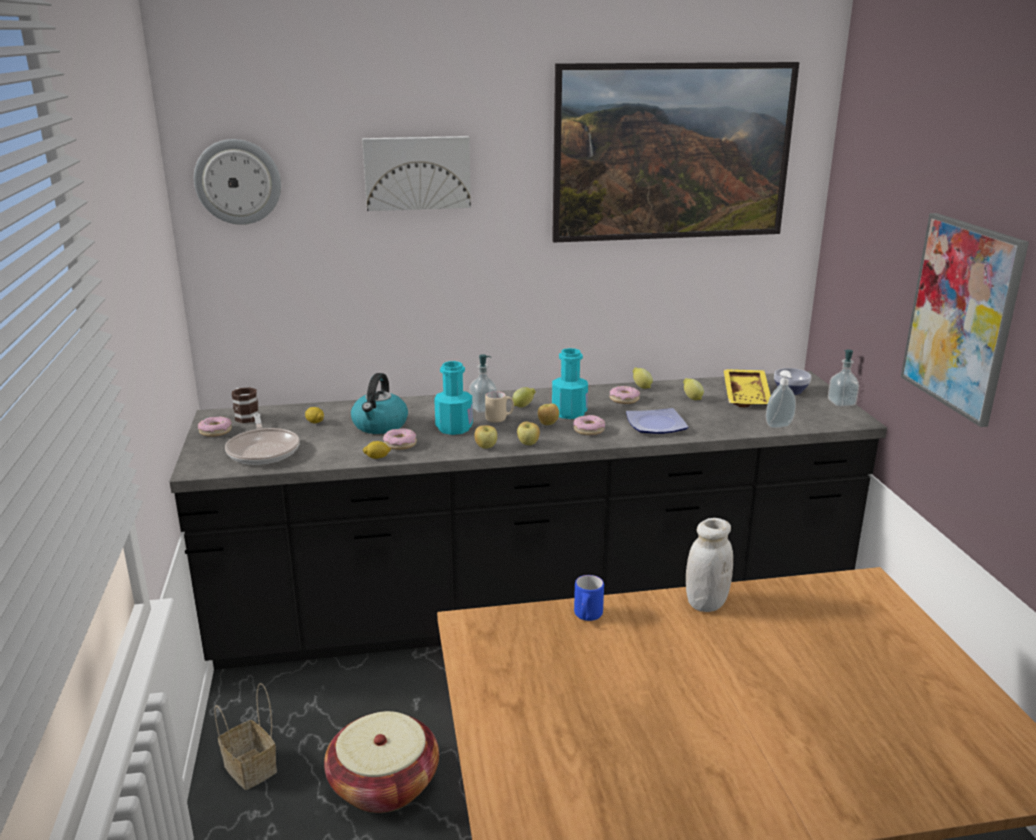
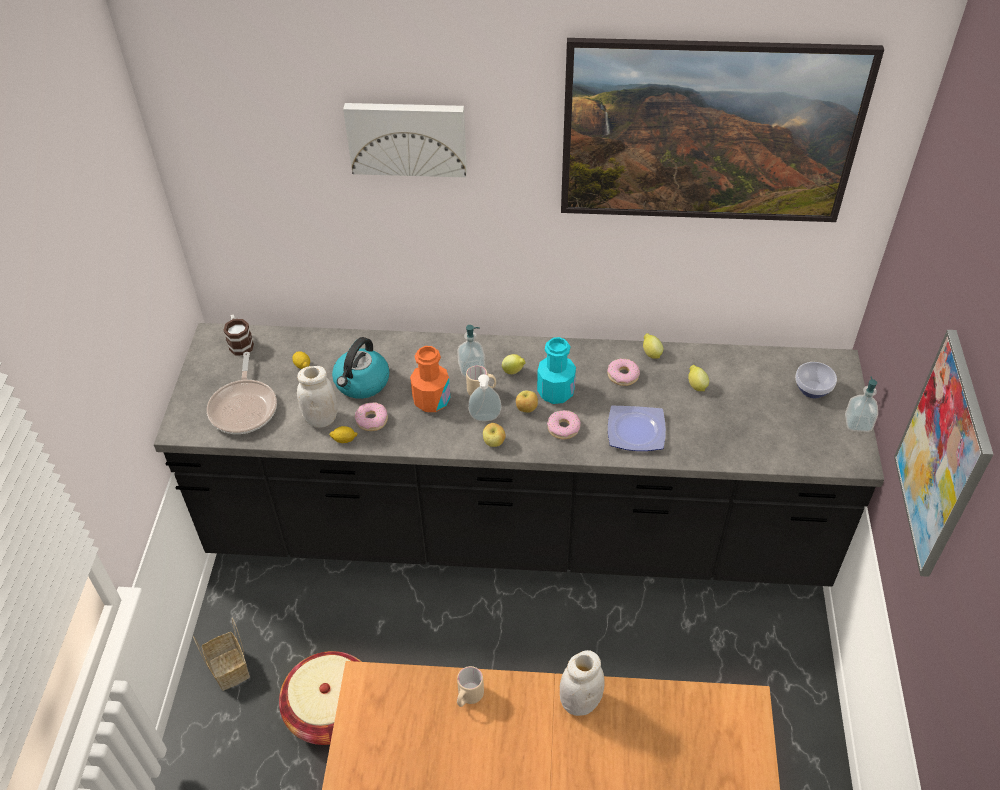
camera: 15 degrees right, 25 degrees up
wall clock [194,139,281,225] -> none
donut [198,416,232,437] -> none
turquoise bottle [434,361,473,435] -> orange bottle [410,346,450,412]
apple [475,425,497,449] -> none
blue mug [574,575,604,621] -> beige mug [457,666,484,707]
yellow tray [723,369,771,407] -> none
soap dispenser [766,370,796,428] -> soap dispenser moved to [468,374,501,421]
none -> white jar [297,366,338,428]

